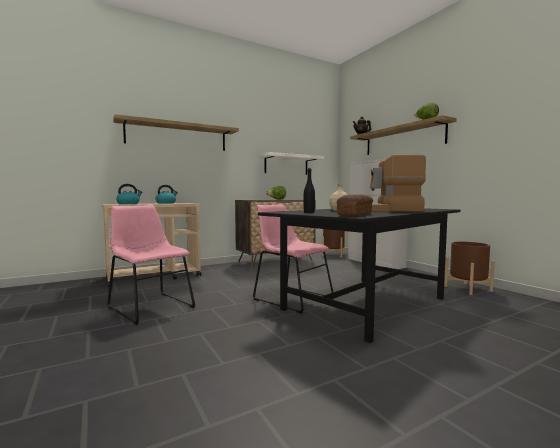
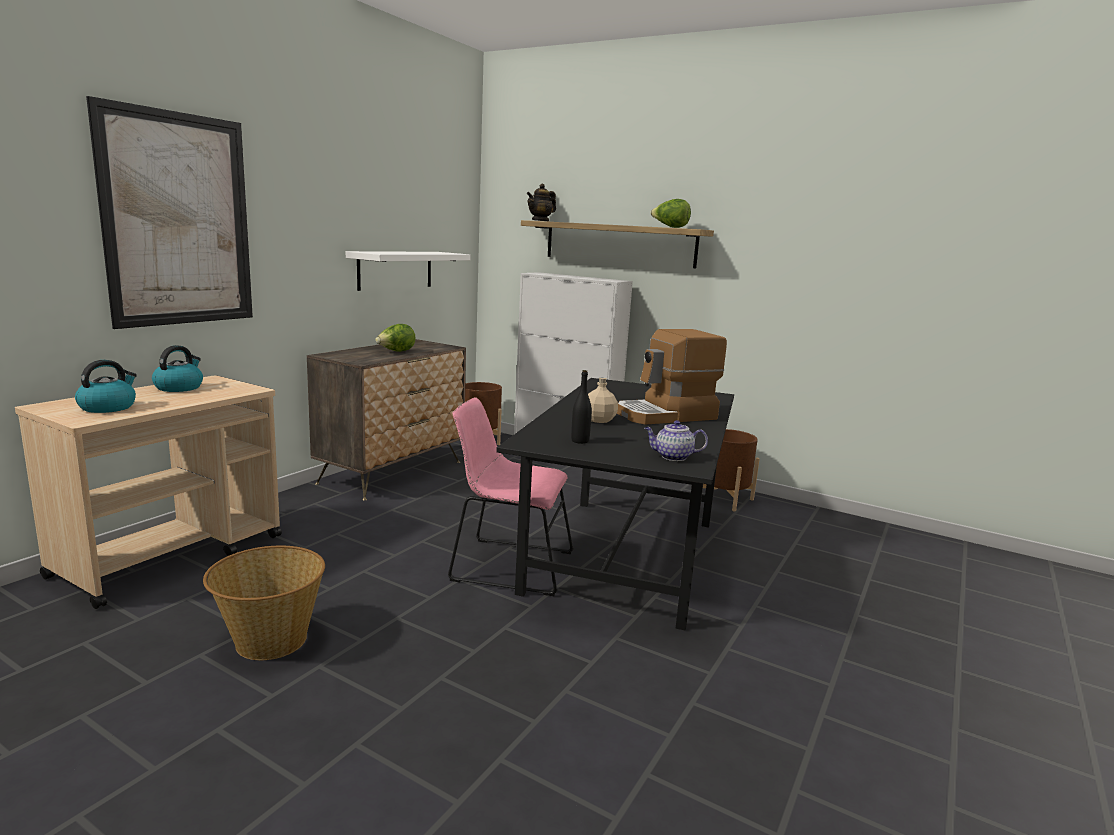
camera: 30 degrees left, 10 degrees up
pink chair [107,205,195,325] -> basket [203,546,325,660]
shelf [113,114,239,151] -> picture [86,96,253,329]
bread [337,194,373,216] -> teapot [644,420,708,461]

